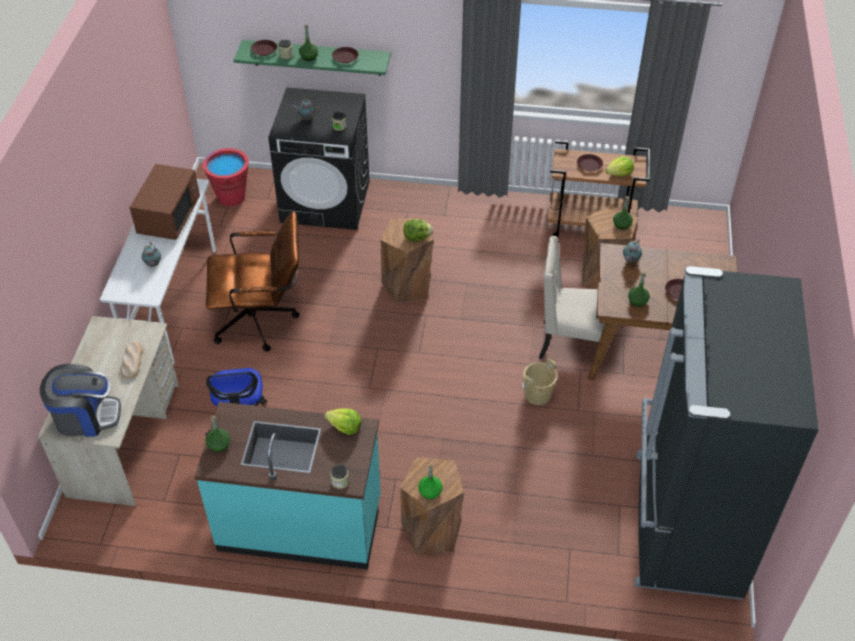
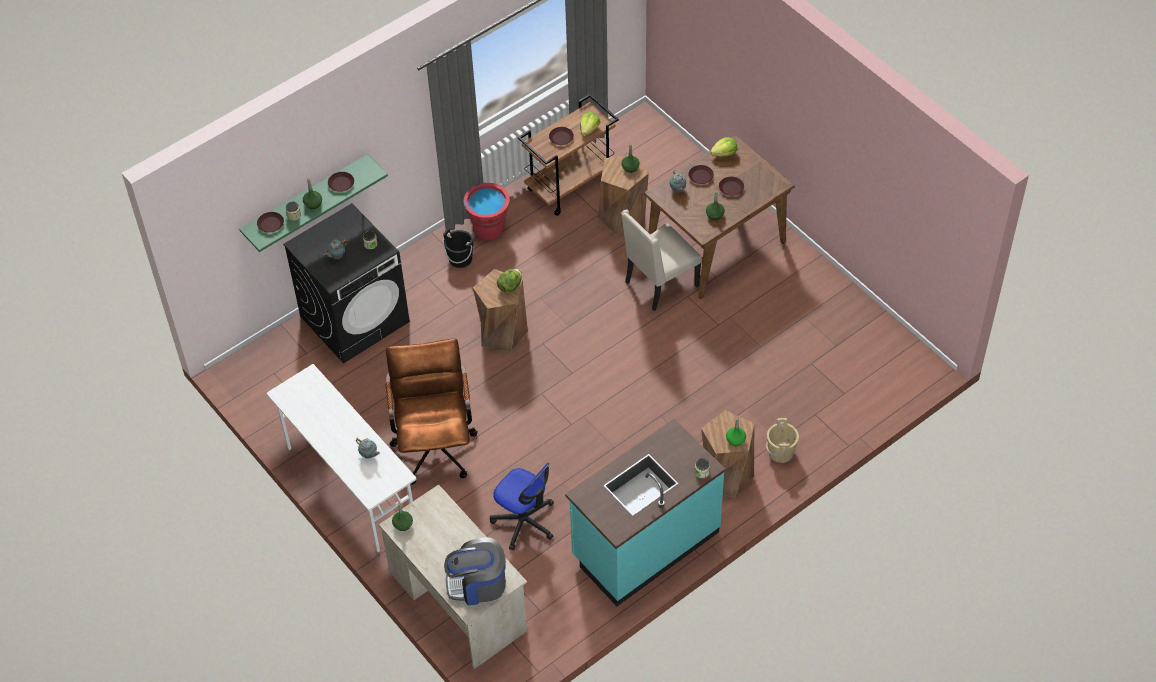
camera: 45 degrees left, 5 degrees up
coffee machine [40,364,121,437] -> coffee machine turned 135 degrees counterclockwise [444,537,506,605]
bread [121,342,143,378] -> none
brown microwave [129,164,200,240] -> none
red bucket [203,148,249,206] -> red bucket moved to [464,183,510,240]
brown office chair [206,211,300,352] -> brown office chair turned 45 degrees counterclockwise [386,339,477,484]
green bottle [206,415,230,452] -> green bottle moved to [392,502,413,531]
lettuce [325,408,362,435] -> lettuce moved to [710,137,737,156]
beige bucket [522,358,557,405] -> beige bucket moved to [766,418,799,463]
black fridge [635,266,819,600] -> none
none -> black bucket [443,228,473,268]
none -> brown plate [688,165,714,184]

